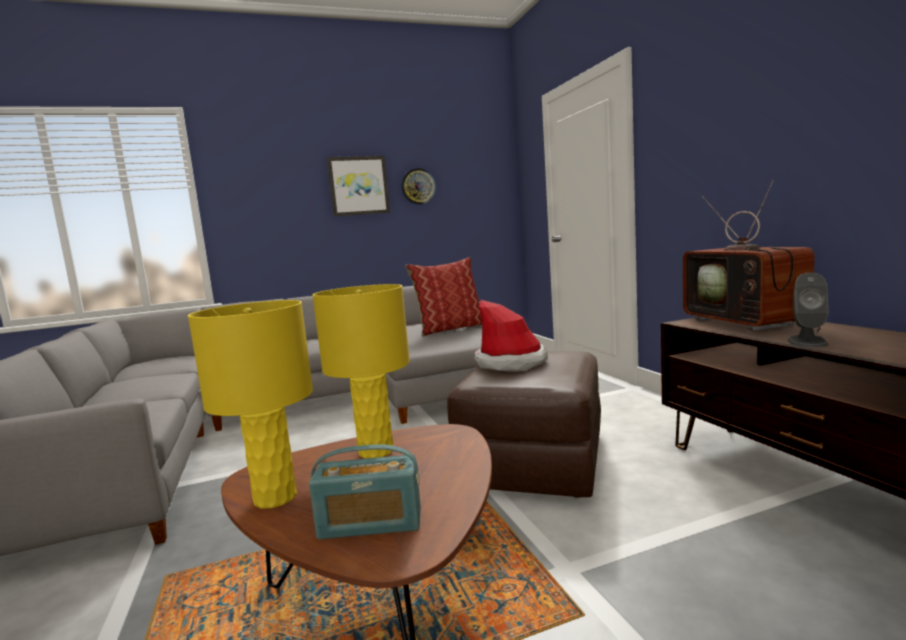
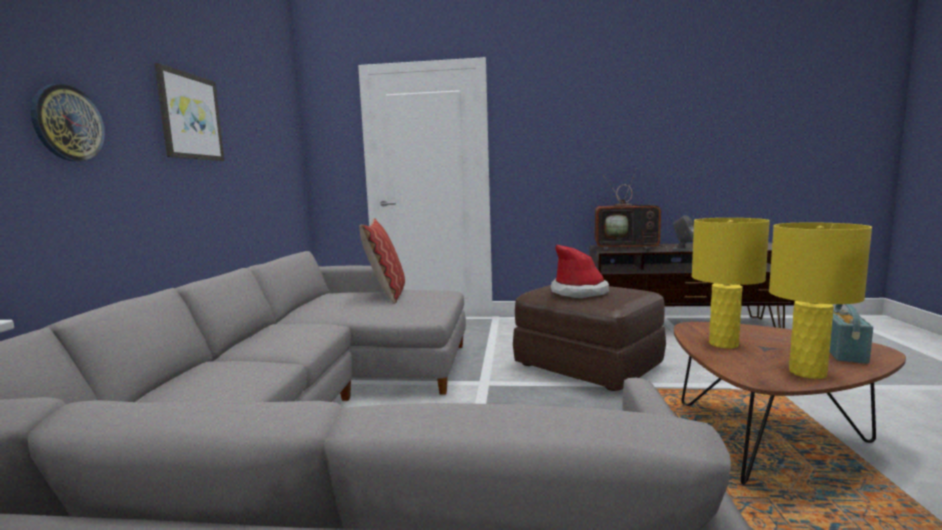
camera: 65 degrees left, 0 degrees up
wall clock [401,168,436,205] -> wall clock moved to [31,84,106,162]

